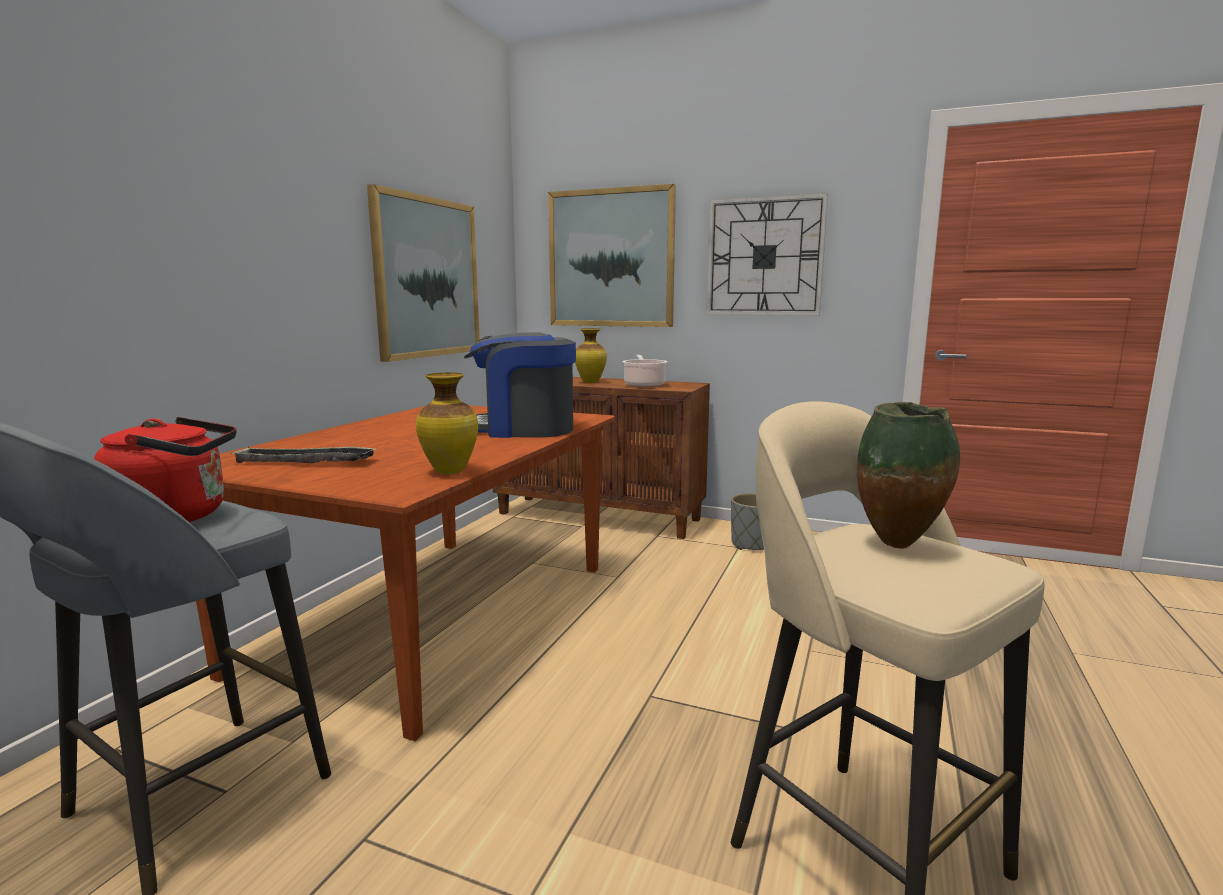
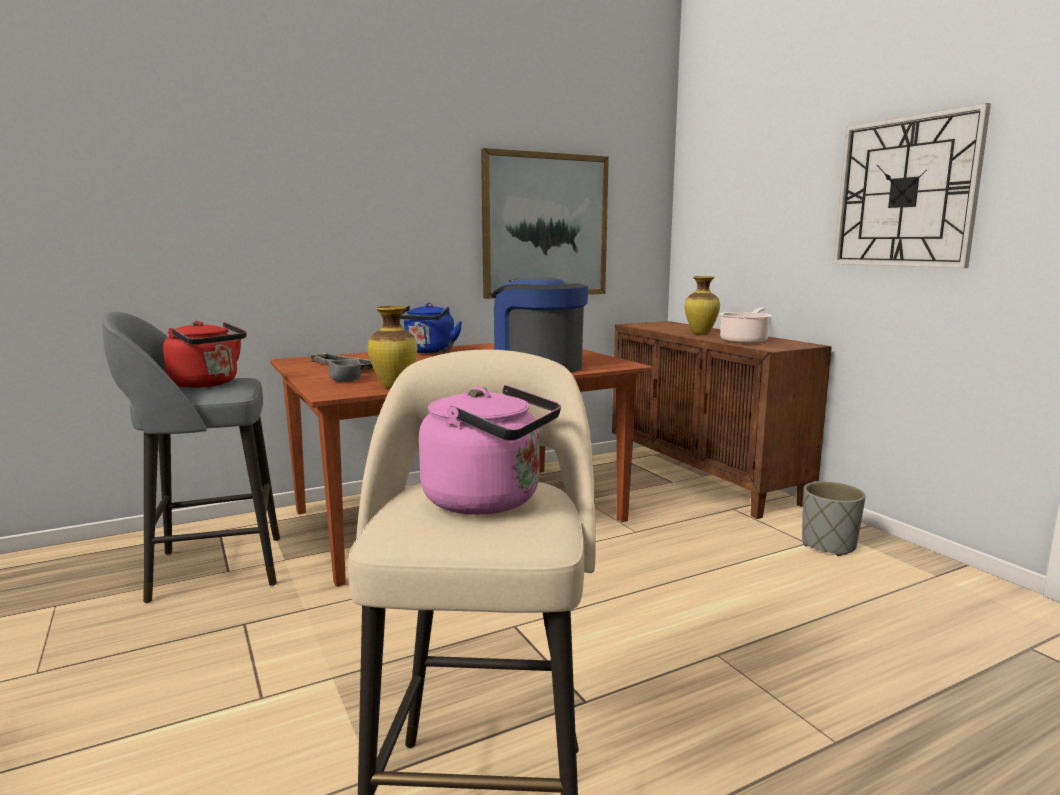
camera: 40 degrees right, 0 degrees up
picture [548,184,676,327] -> none
vase [857,402,960,549] -> pink kettle [419,385,561,515]
none -> grey bowl [329,359,361,382]
none -> blue kettle [400,303,462,354]

